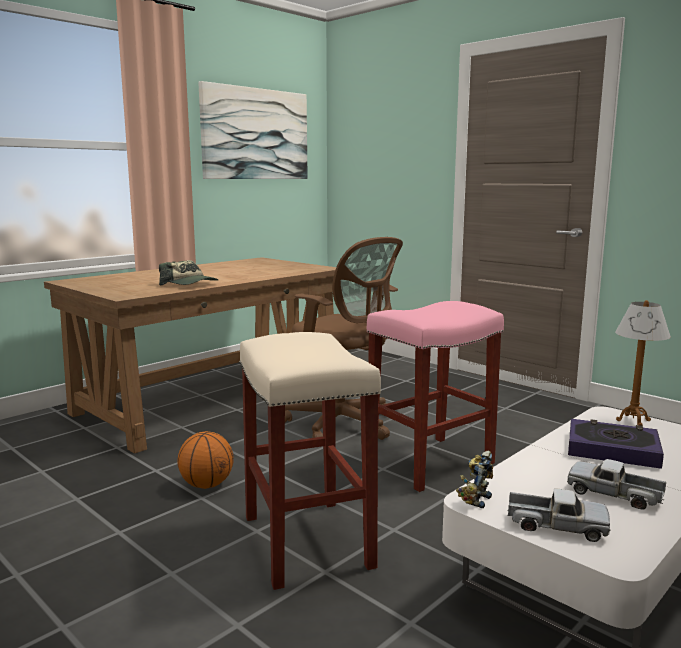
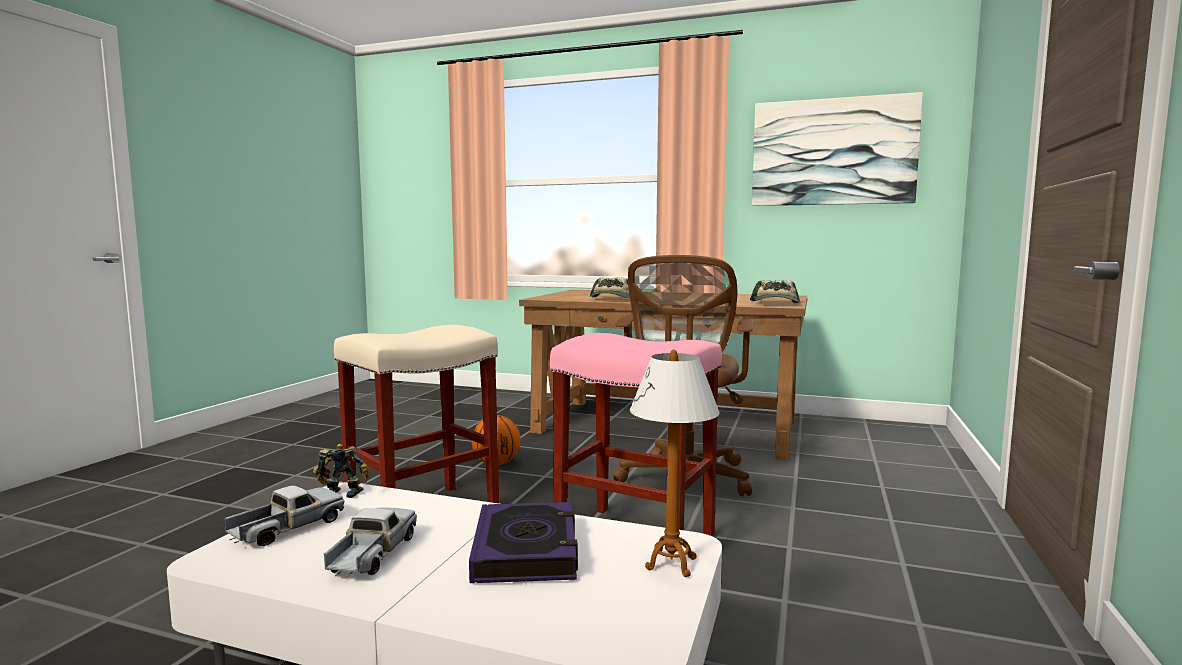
camera: 65 degrees right, 5 degrees down
toy truck [507,489,610,542] -> toy truck turned 135 degrees counterclockwise [224,486,344,546]
none -> cap [750,280,800,303]

